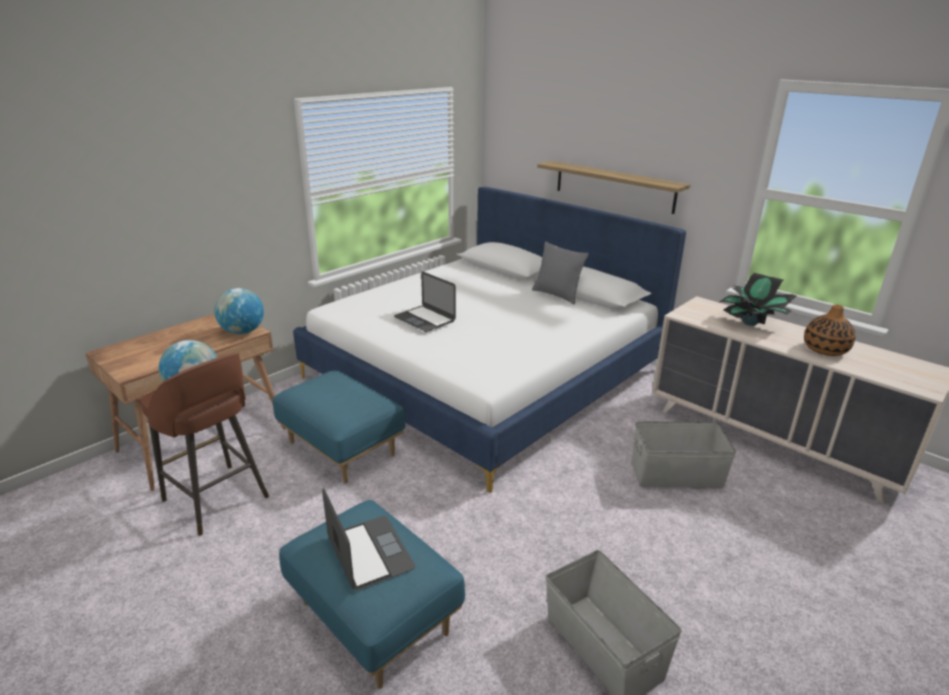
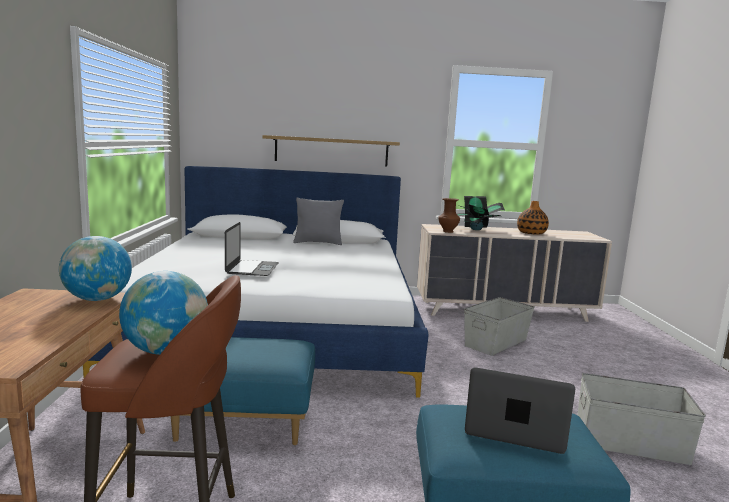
camera: 45 degrees left, 15 degrees down
laptop [394,271,456,332] -> laptop turned 90 degrees counterclockwise [225,222,279,276]
none -> brown vase [438,198,460,233]

